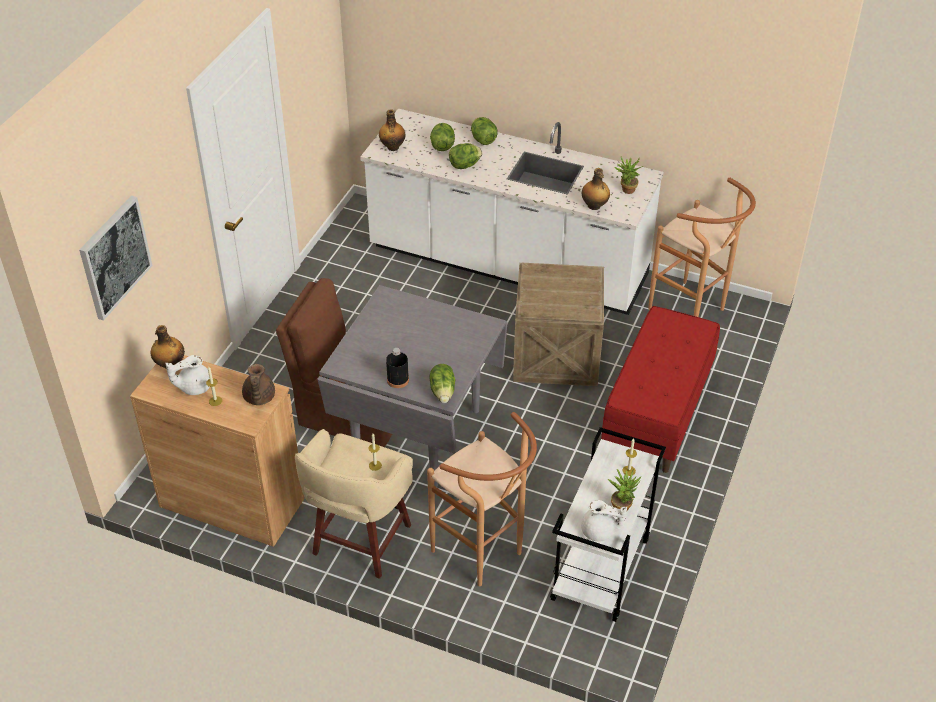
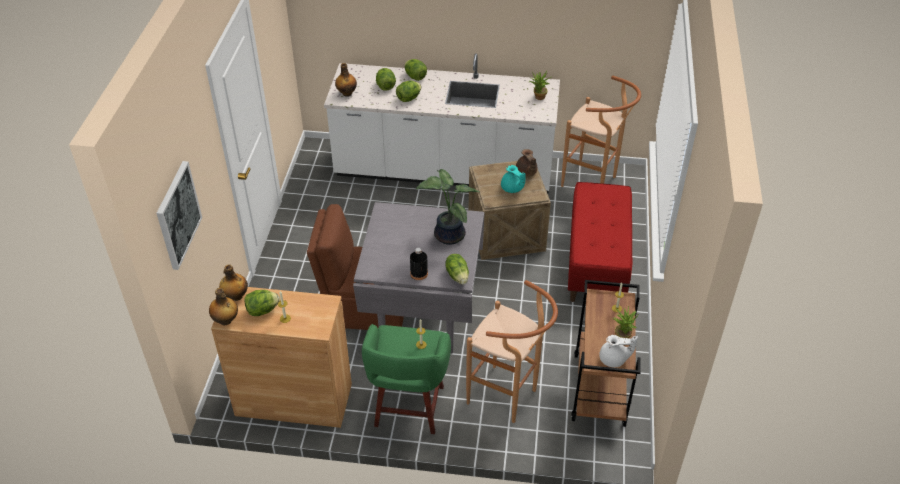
camera: 15 degrees left, 0 degrees up
white teapot [165,355,210,395] -> lettuce [244,290,280,316]
brown teapot [242,364,275,405] -> brown teapot moved to [516,149,537,177]
beige stool [295,429,413,579] -> green stool [362,324,451,434]
white cart [550,427,666,622] -> brown cart [571,280,641,427]
bottle [582,168,610,210] -> bottle moved to [209,288,238,325]
none -> potted plant [416,169,480,245]
none -> turquoise teapot [501,165,526,193]

